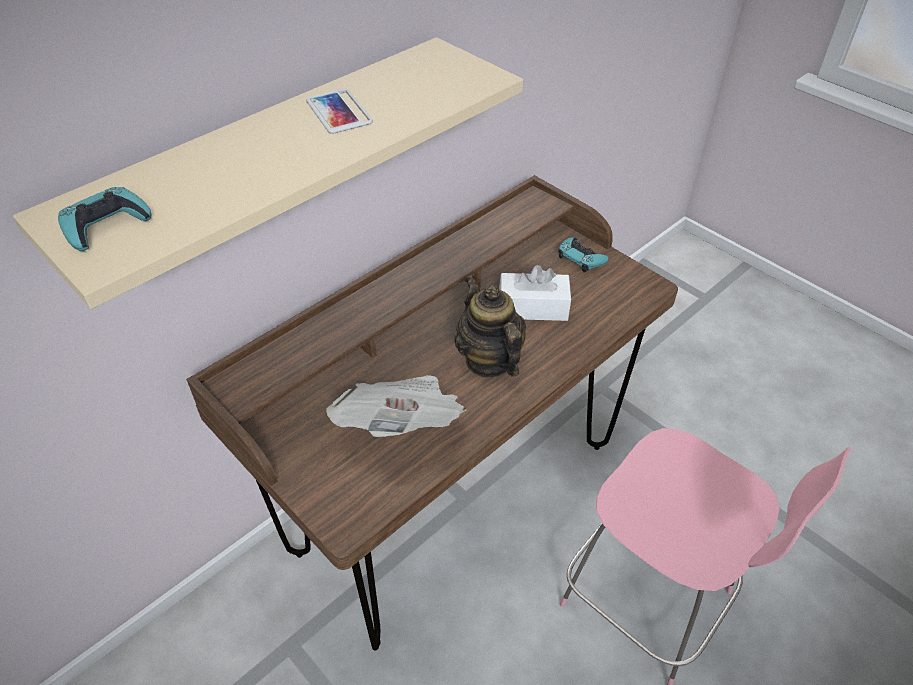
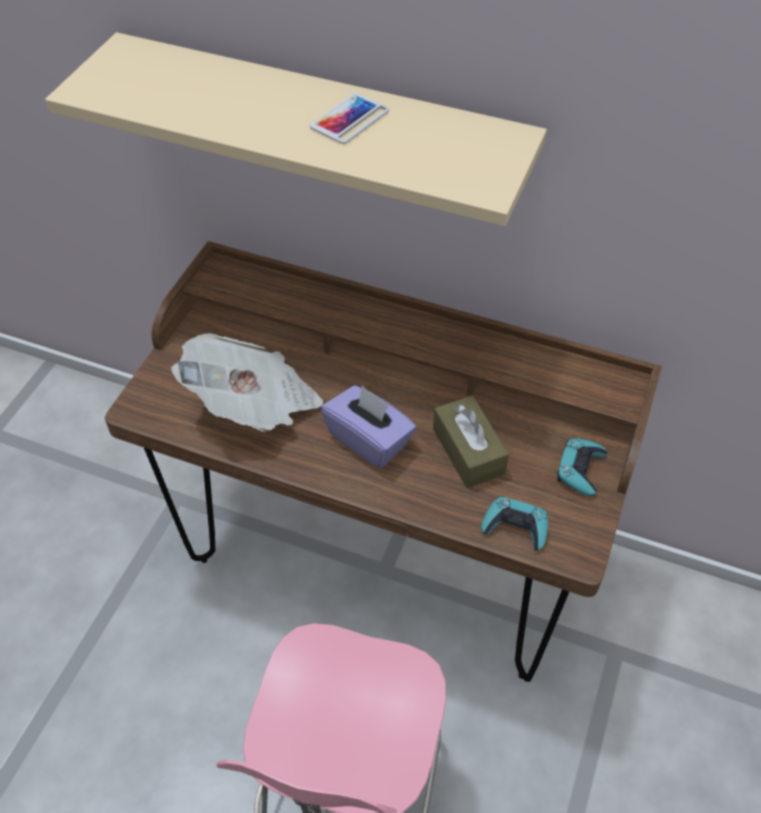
camera: 65 degrees right, 5 degrees up
turquoise game controller [58,187,151,251] -> turquoise game controller moved to [481,496,548,551]
teapot [454,275,526,378] -> purple tissue box [321,385,416,469]
white tissue box [499,265,571,321] -> brown tissue box [433,396,509,488]

